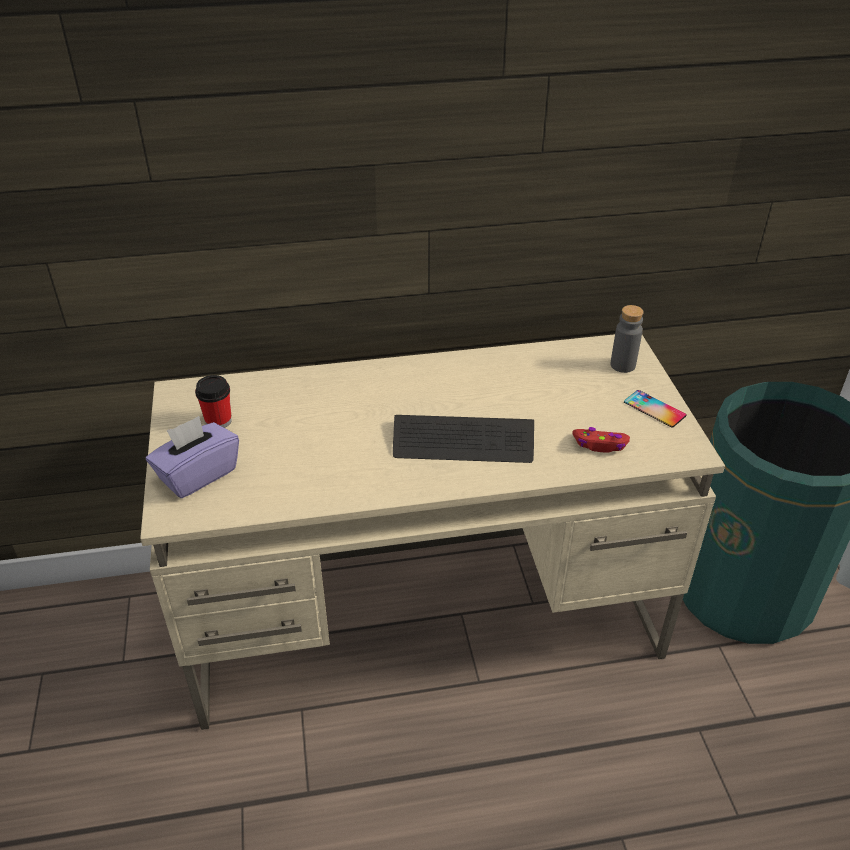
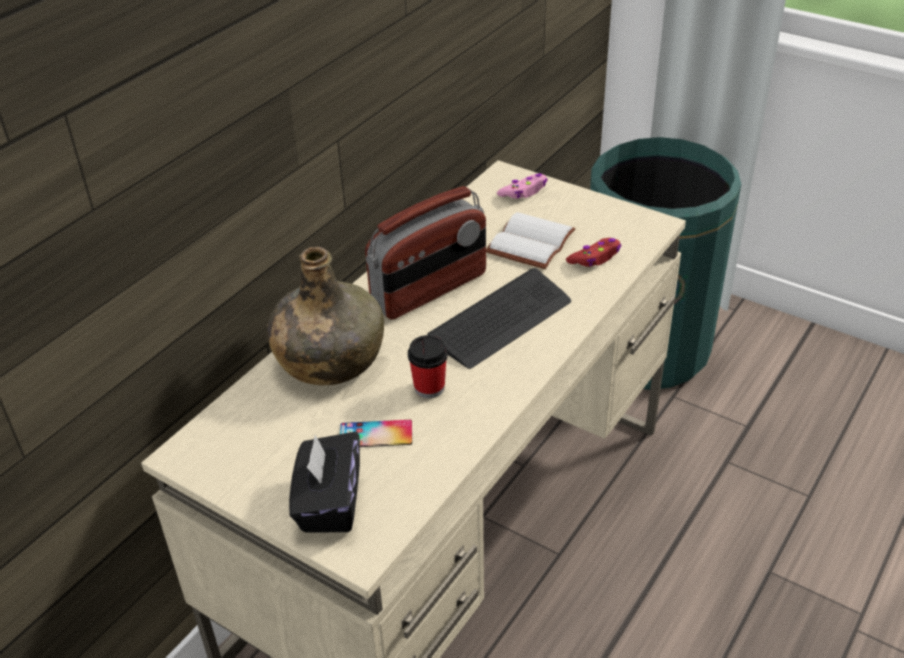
camera: 45 degrees left, 0 degrees up
purple tissue box [146,416,239,498] -> black tissue box [289,431,360,533]
cup [195,375,232,428] -> cup moved to [408,335,448,398]
grey bottle [610,305,644,373] -> pink game controller [497,173,548,199]
phone [624,390,687,428] -> phone moved to [340,420,412,447]
none -> green bottle [267,247,384,385]
none -> radio [365,186,486,320]
none -> white book [486,212,575,269]

